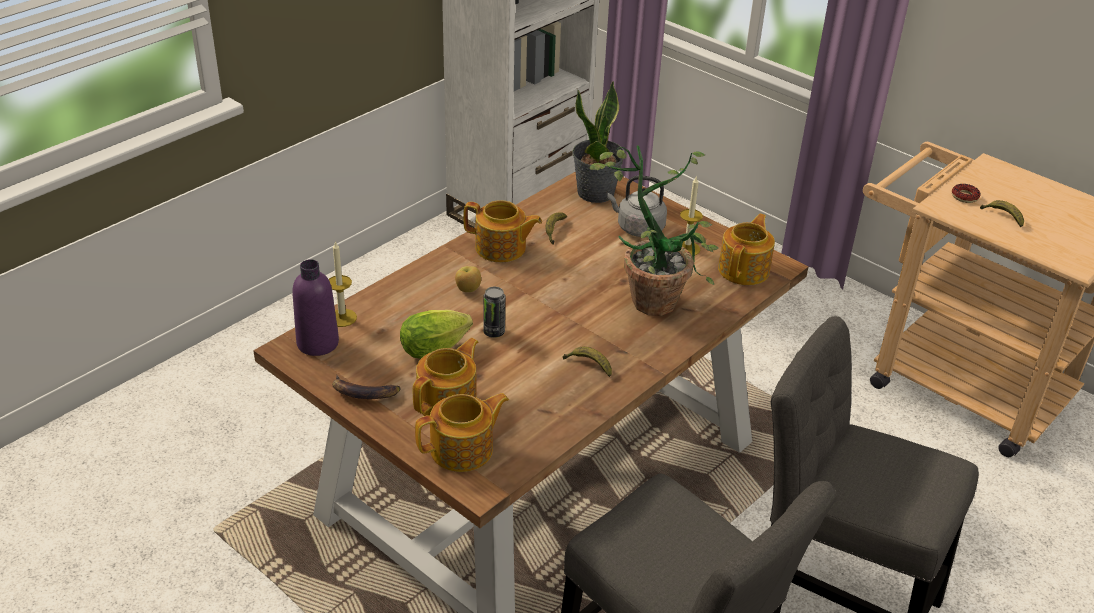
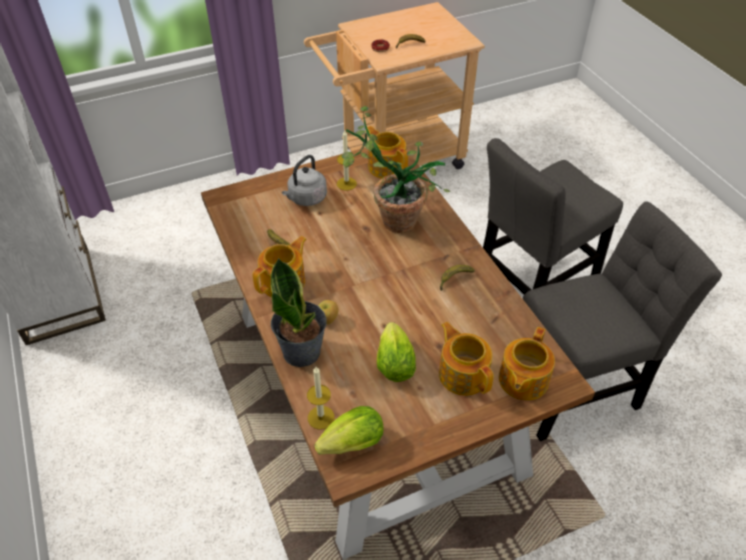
camera: 65 degrees left, 10 degrees up
purple bottle [292,259,339,356] -> lettuce [314,406,384,455]
banana [332,375,401,399] -> none
teapot [415,393,509,472] -> teapot turned 150 degrees counterclockwise [499,327,555,401]
can [483,287,505,338] -> none
potted plant [572,81,625,203] -> potted plant moved to [271,258,327,367]

